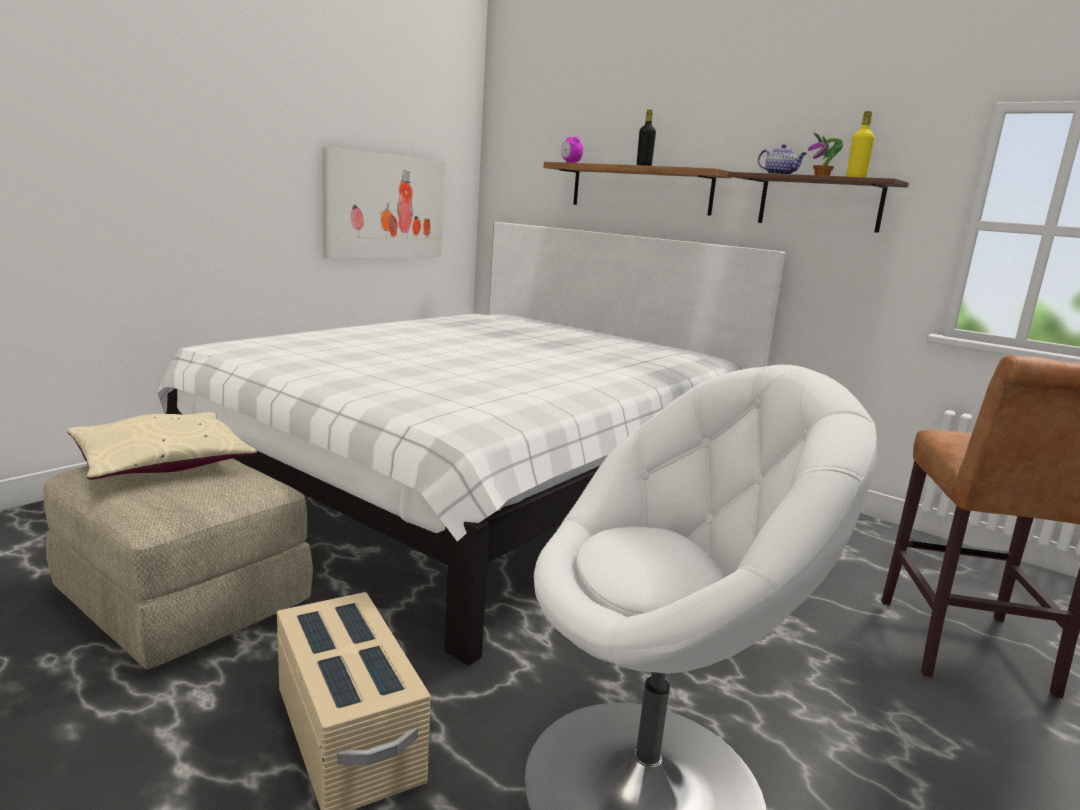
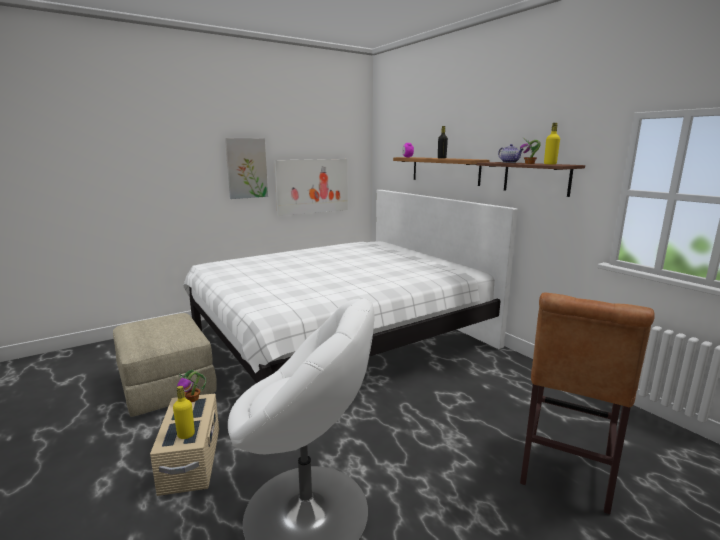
camera: 20 degrees right, 0 degrees up
beige pillow [67,412,257,480] -> none
none -> yellow bottle [173,386,195,439]
none -> potted plant [177,370,206,402]
none -> picture [225,138,268,199]

